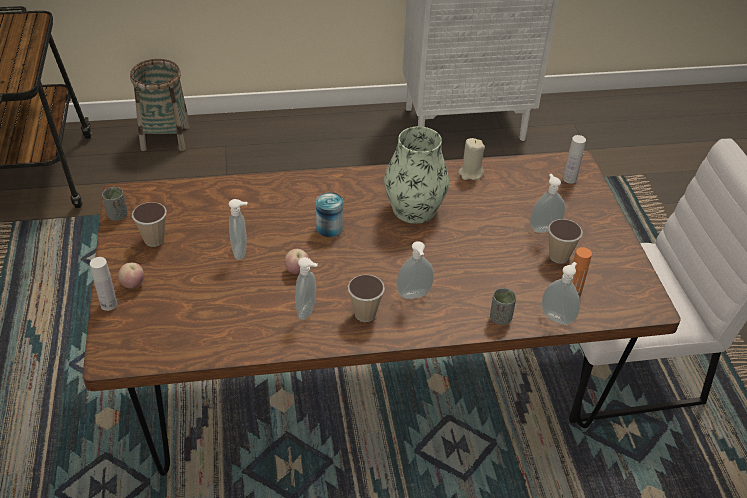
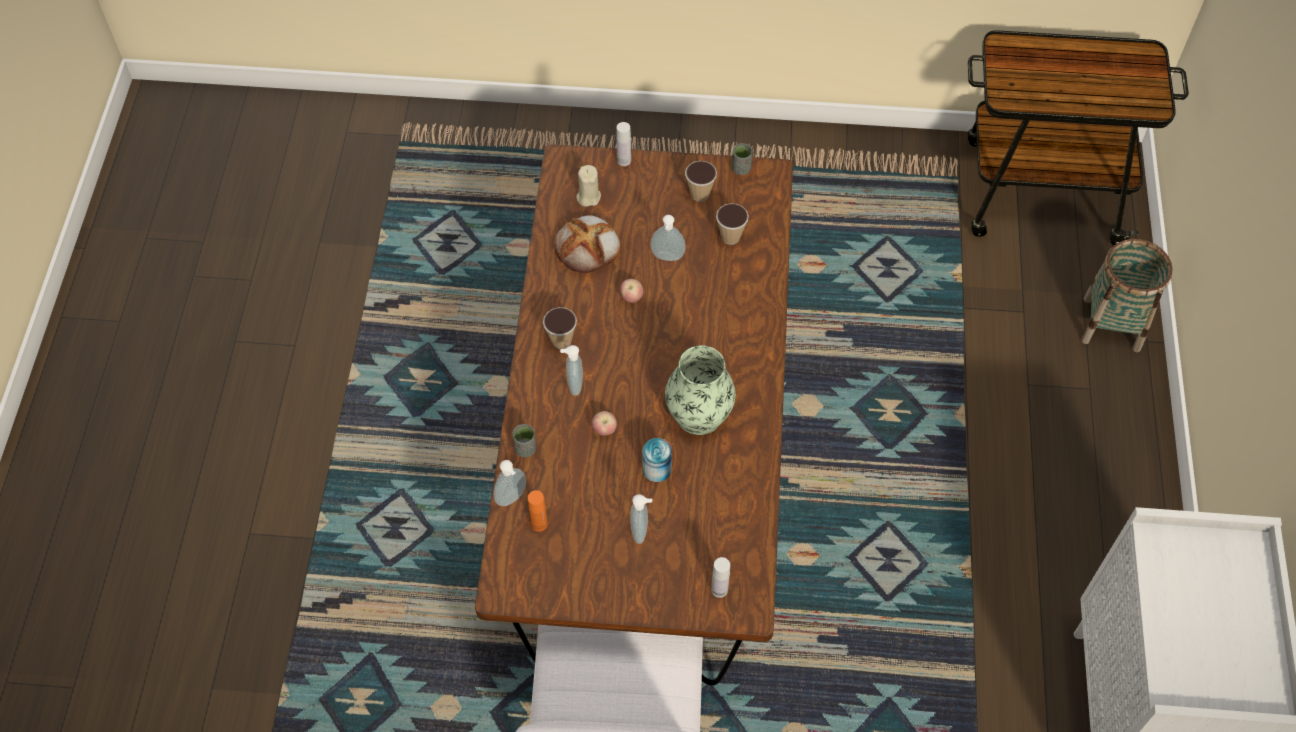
camera: 105 degrees right, 15 degrees up
apple [118,263,144,289] -> apple moved to [592,411,617,435]
soap dispenser [295,257,318,320] -> none
can [316,192,343,237] -> can moved to [642,438,672,482]
beige candle [458,138,485,180] -> beige candle moved to [576,165,601,207]
cup [548,219,583,264] -> cup moved to [716,203,749,245]
none -> bread [554,215,620,273]

